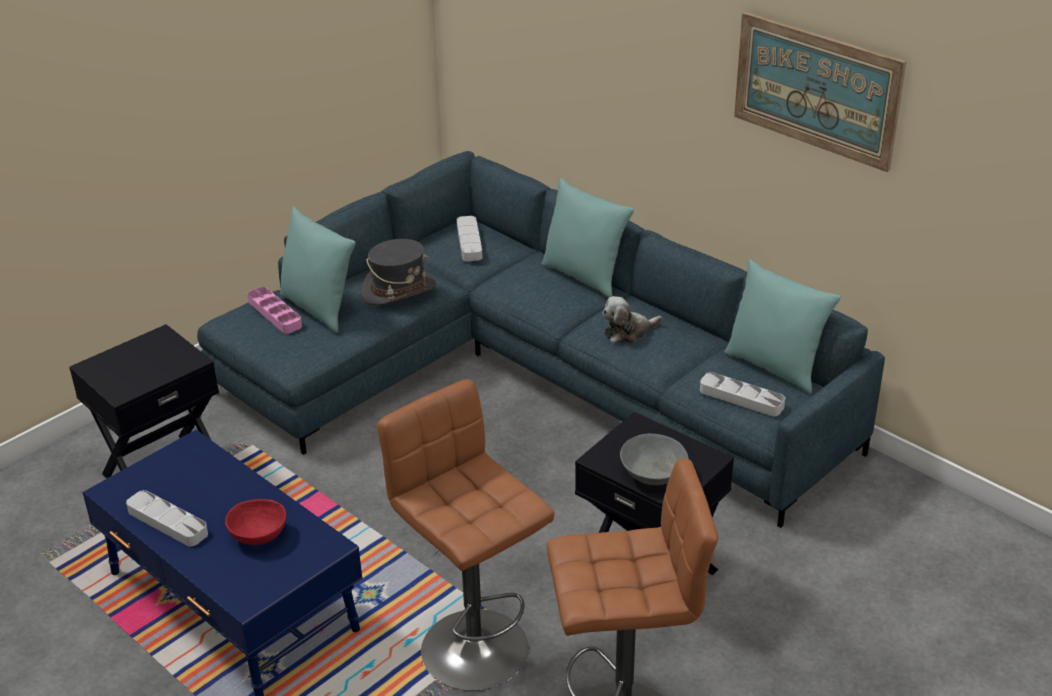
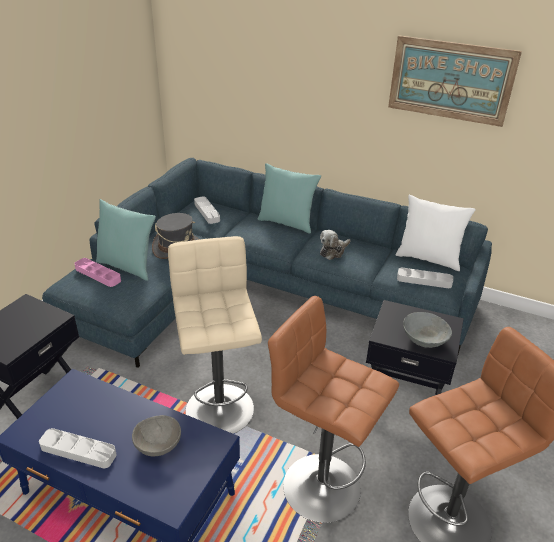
camera: 20 degrees left, 0 degrees up
red bowl [225,499,286,545] -> grey bowl [132,415,181,457]
turquoise pillow [724,259,841,394] -> white pillow [396,195,476,271]
none -> beige stool [168,236,262,434]

